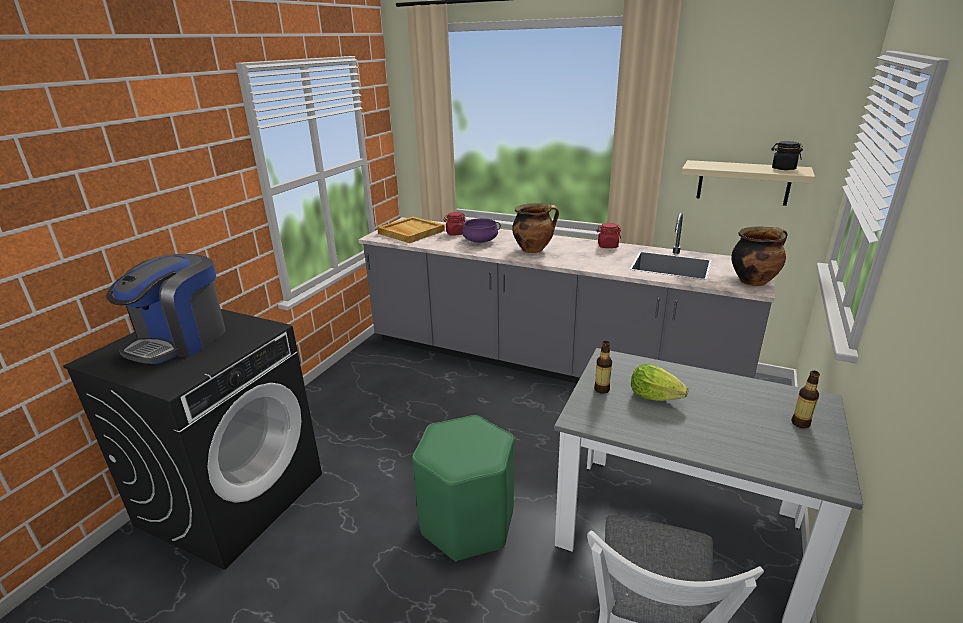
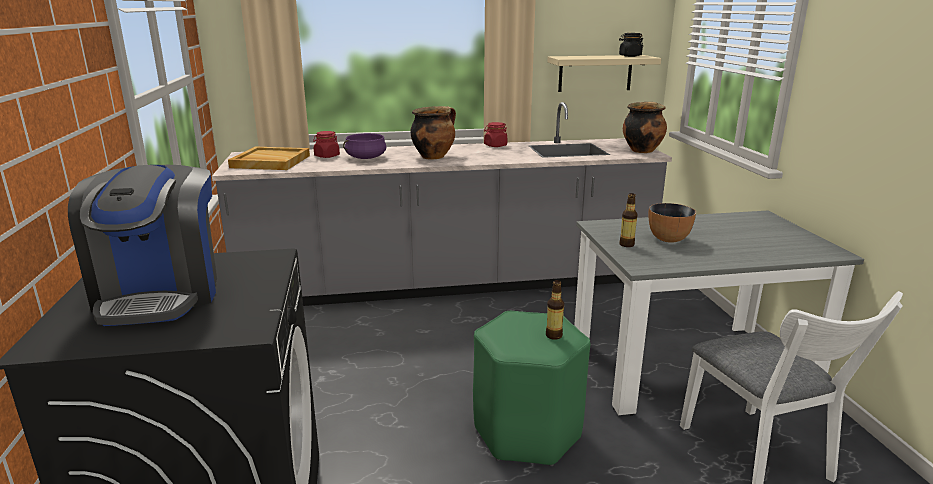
camera: 35 degrees left, 5 degrees down
lettuce [631,364,688,401] -> bowl [649,203,696,243]
bottle [792,371,820,428] -> bottle moved to [546,280,564,340]

